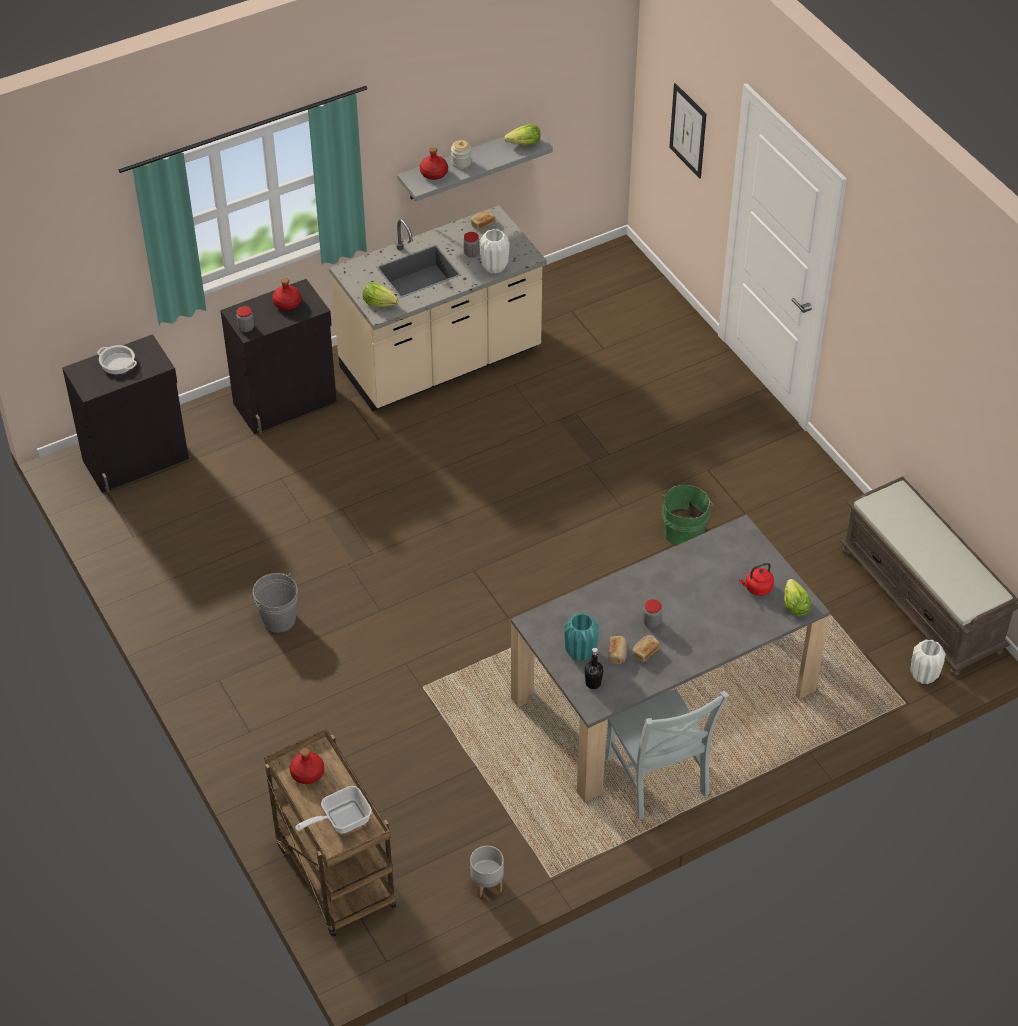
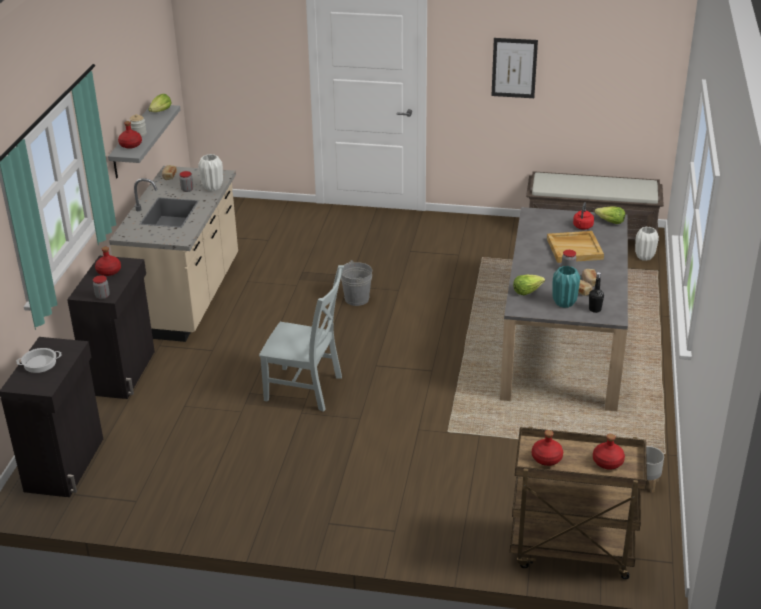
camera: 50 degrees left, 15 degrees down
grey bucket [253,573,298,633] -> grey bucket moved to [341,260,372,306]
frying pan [295,786,372,834] -> red bottle [593,434,625,470]
lettuce [363,282,399,307] -> lettuce moved to [513,275,545,295]
grey chair [605,689,729,820] -> grey chair moved to [259,265,344,412]
green bucket [662,485,714,545] -> none
picture [669,83,706,179] -> picture moved to [491,38,538,98]
none -> beige tray [547,231,604,263]

